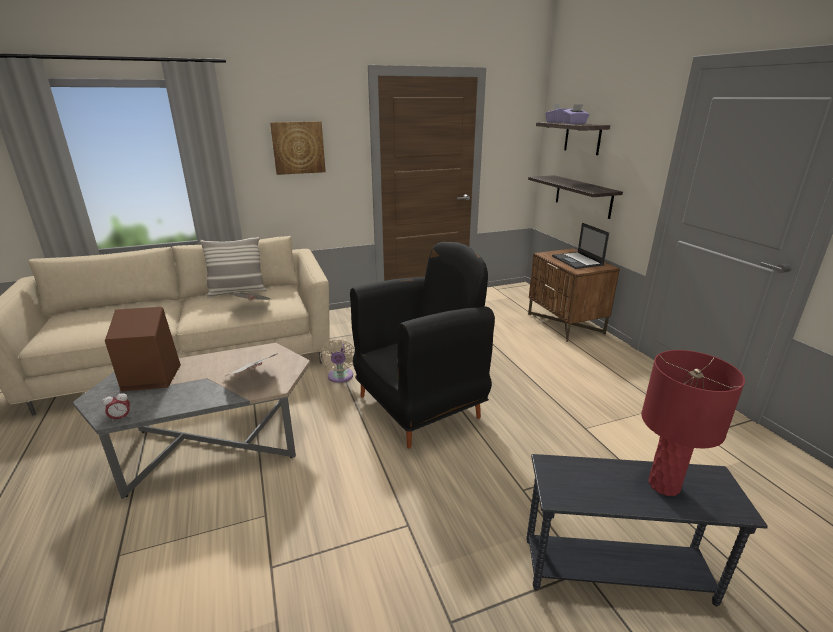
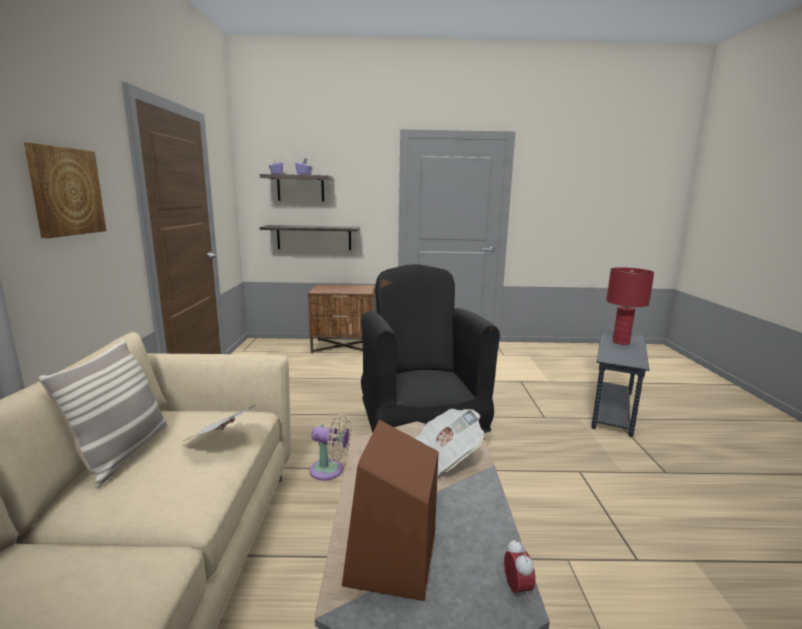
camera: 70 degrees left, 10 degrees down
laptop [552,223,609,269] -> none

